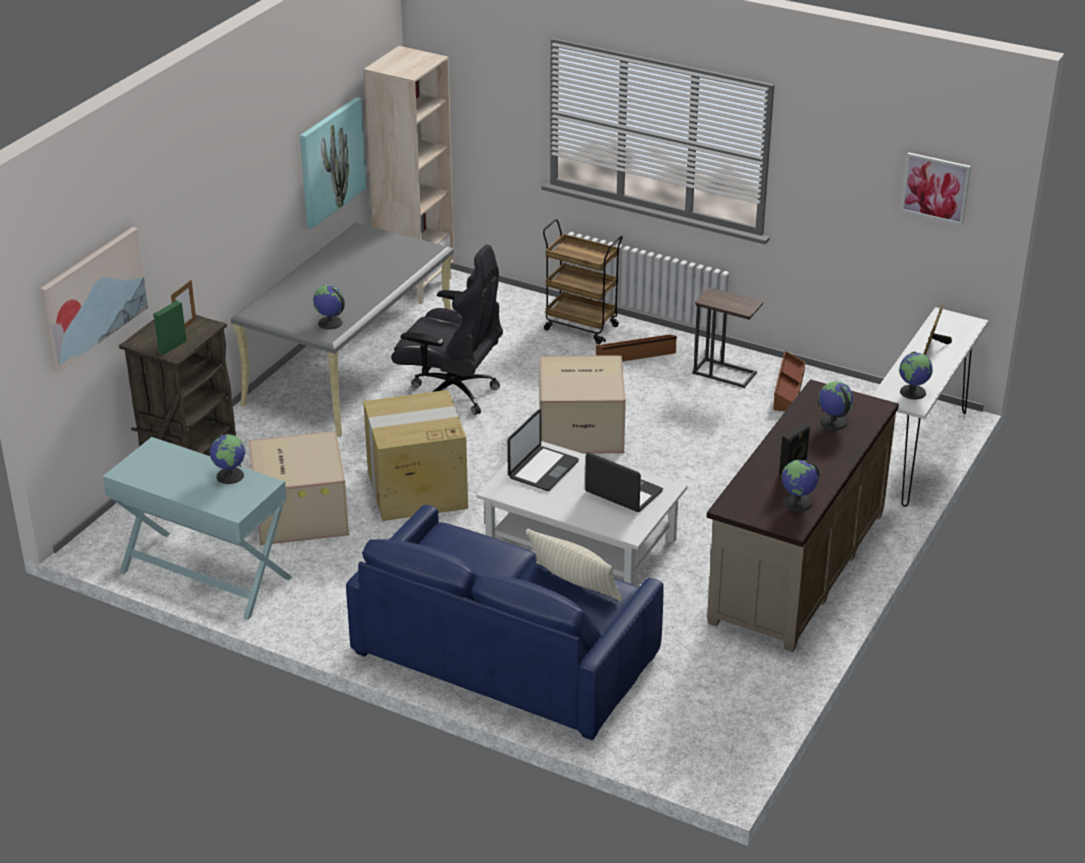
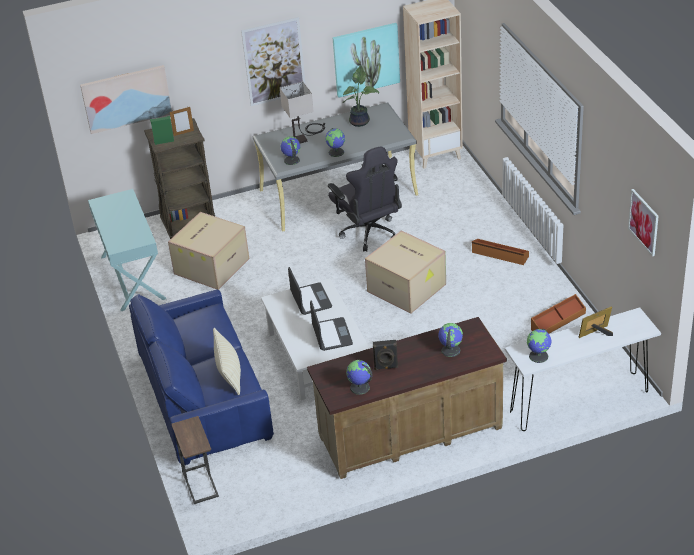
camera: 45 degrees right, 5 degrees up
globe [210,434,245,484] -> globe moved to [325,128,345,157]
cardboard box [363,390,468,521] -> none
laptop [507,410,579,491] -> laptop turned 90 degrees counterclockwise [288,267,332,315]
brown cart [543,219,623,344] -> none
brown side table [692,287,763,388] -> brown side table moved to [172,416,219,504]
none -> picture [241,17,306,106]
none -> table lamp [280,82,325,143]
none -> potted plant [342,65,379,127]

